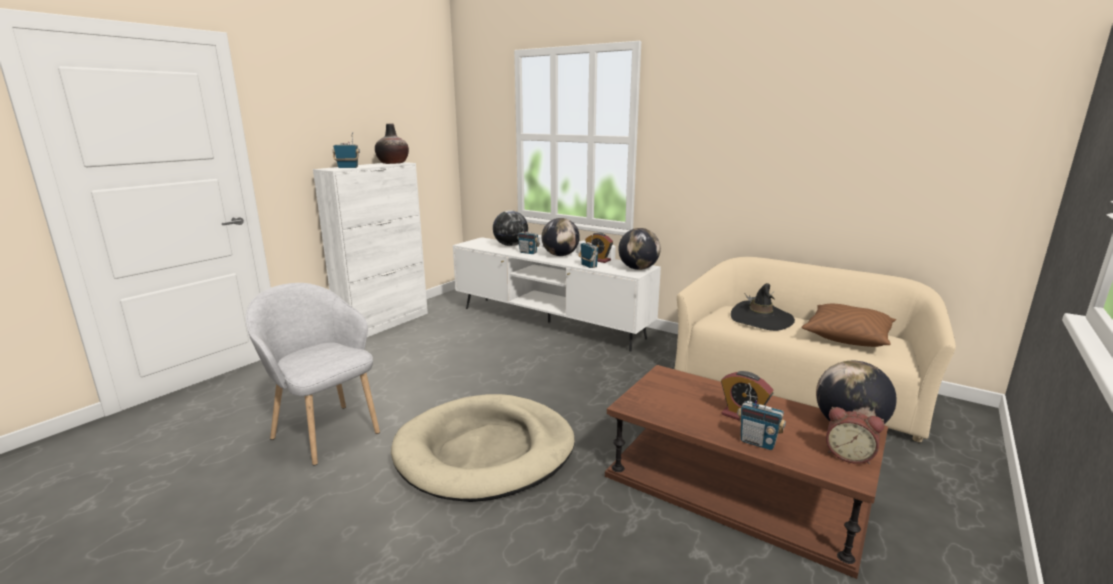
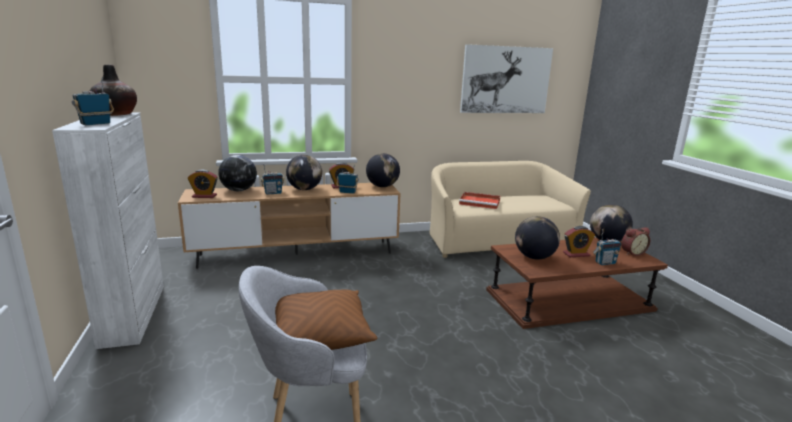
camera: 50 degrees left, 0 degrees up
beige dog bed [391,394,575,502] -> none
white tv stand [453,237,661,352] -> brown tv stand [178,183,401,269]
black hat [731,283,795,331] -> red tray [459,192,500,209]
brown pillow [802,304,896,347] -> brown pillow moved to [275,290,377,350]
none -> alarm clock [188,170,218,198]
none -> picture [460,44,553,113]
none -> globe [515,216,560,259]

